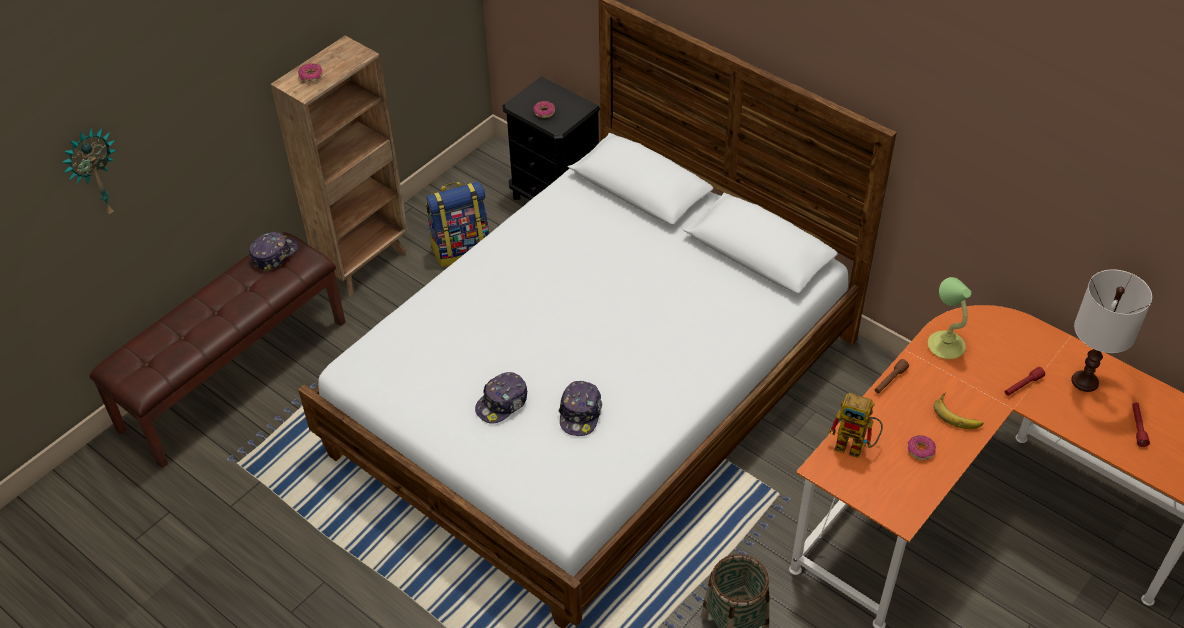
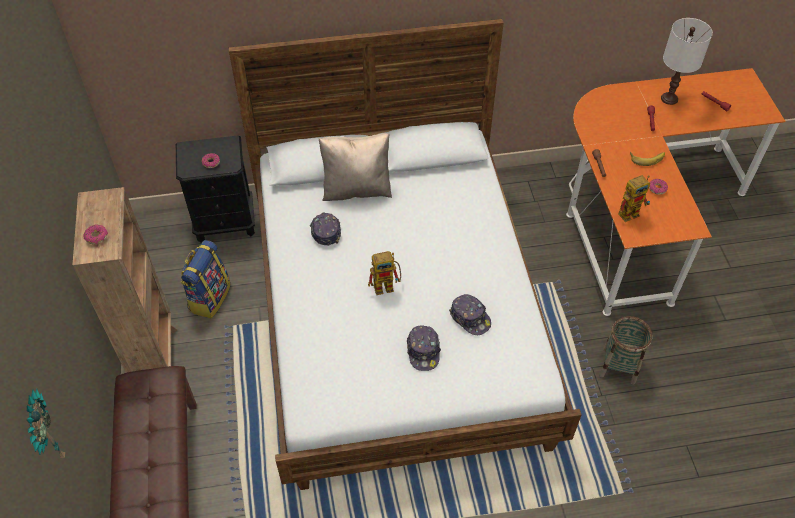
camera: 50 degrees left, 5 degrees up
cap [249,232,299,272] -> cap moved to [310,212,341,246]
table lamp [928,277,971,359] -> none
none -> beige pillow [318,133,392,201]
none -> toy robot [368,251,401,295]

